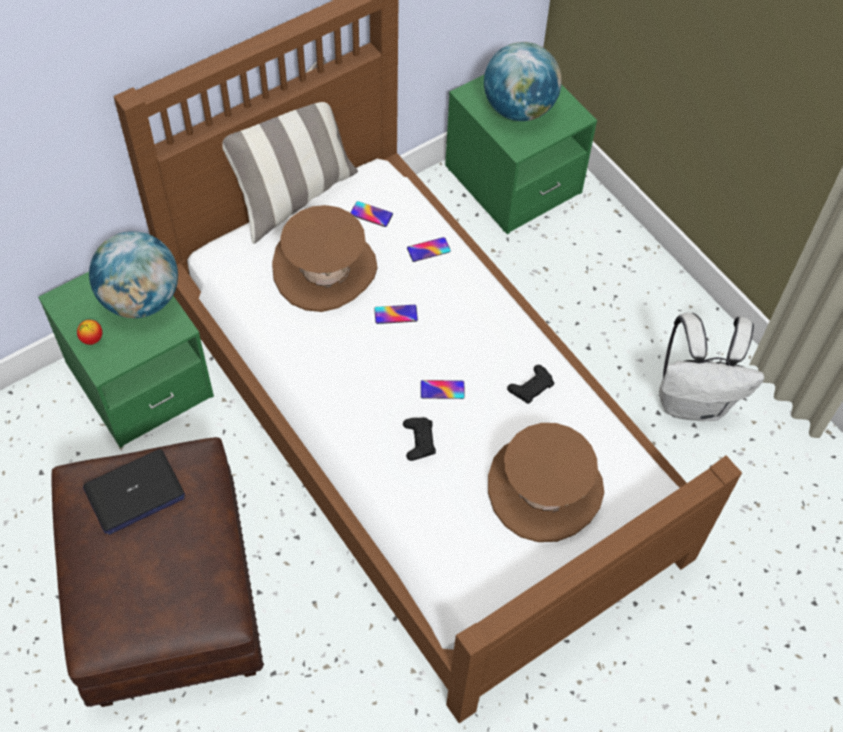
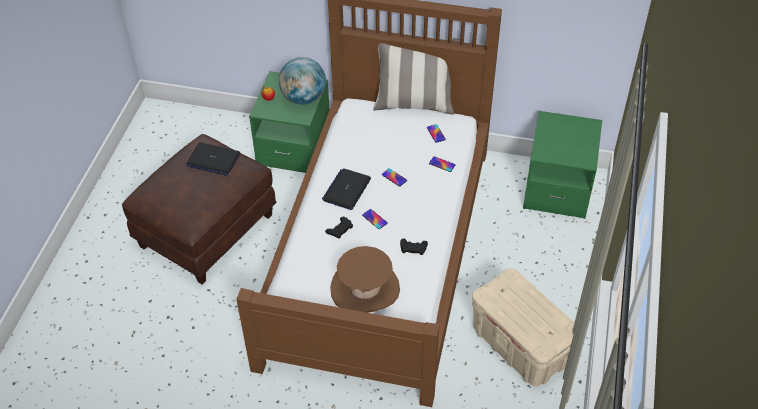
camera: 50 degrees right, 10 degrees down
brown hat [272,205,378,312] -> none
globe [484,42,562,121] -> none
white backpack [659,313,764,421] -> beige storage box [472,268,575,386]
none -> laptop [322,168,371,210]

